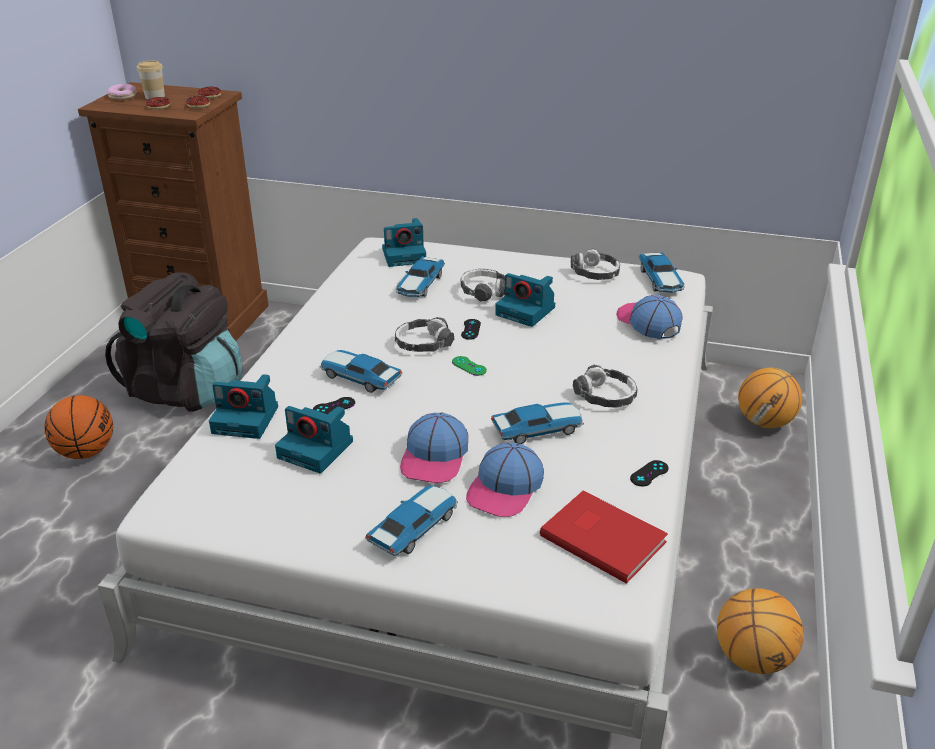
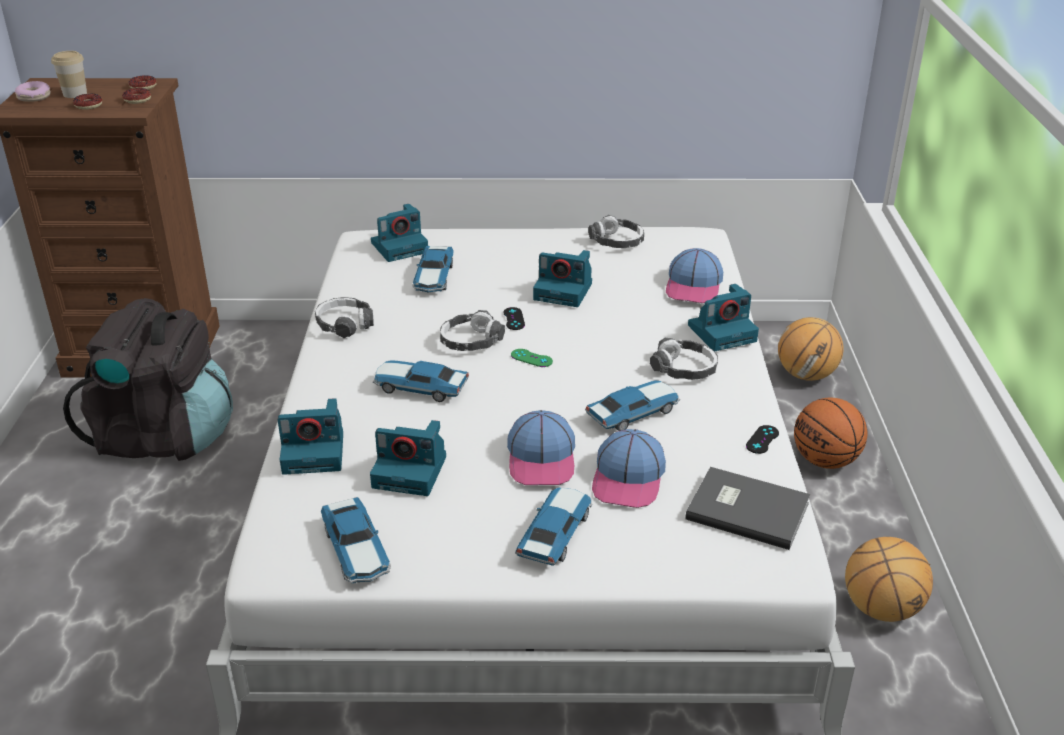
camera: 15 degrees left, 0 degrees up
basketball [44,395,113,459] -> basketball moved to [794,398,867,469]
black game controller [313,397,355,414] -> none
headphones [460,269,505,302] -> headphones moved to [315,297,374,338]
red book [540,491,668,584] -> grey book [685,467,810,550]
cap [616,295,683,339] -> cap turned 120 degrees counterclockwise [666,248,723,303]
toy car [639,252,685,293] -> toy car moved to [321,497,391,583]
none -> camera [688,284,759,351]

